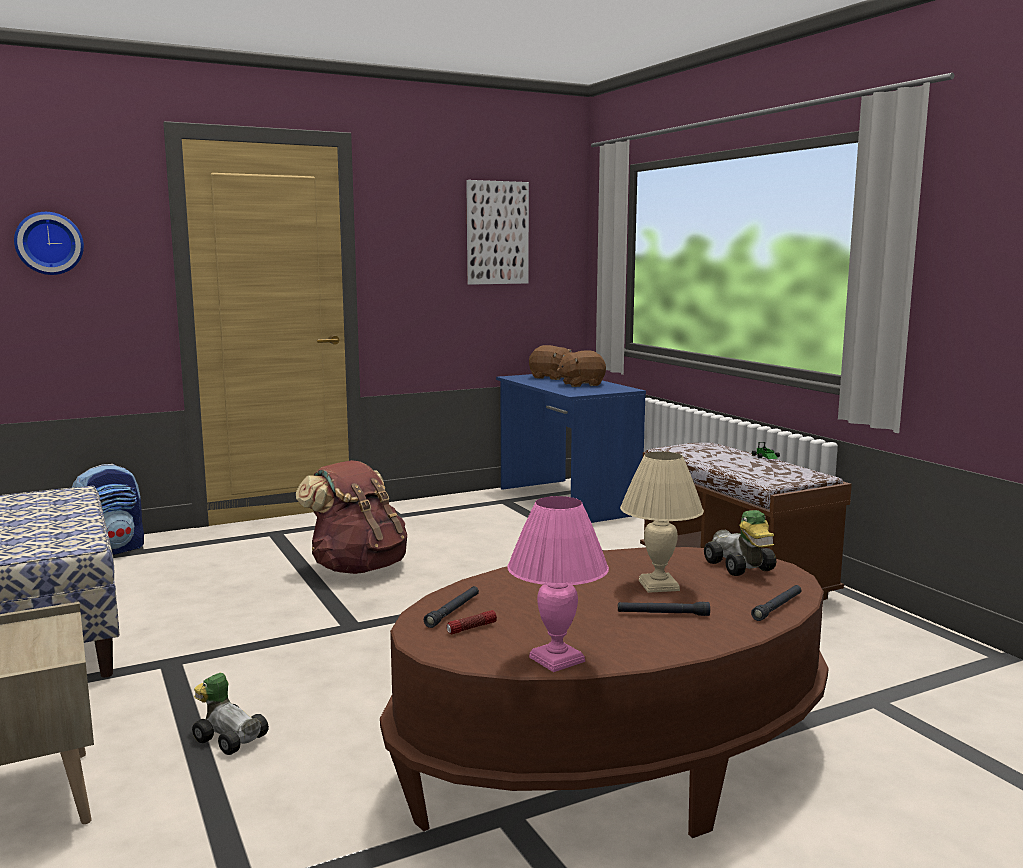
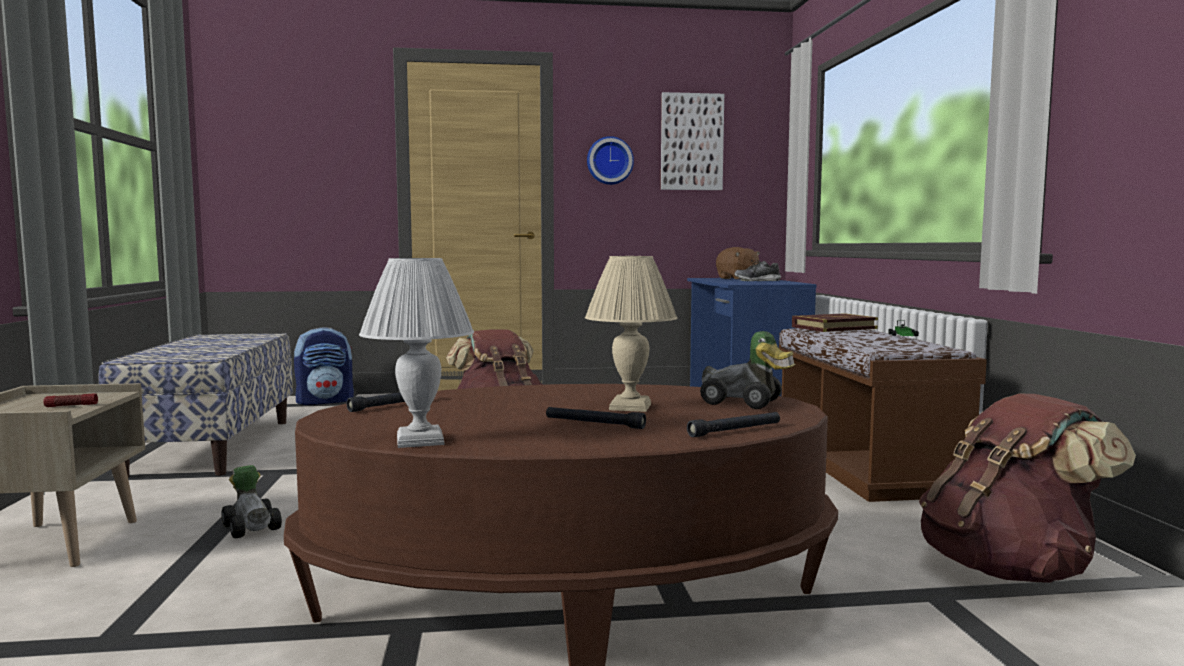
camera: 20 degrees right, 5 degrees down
wall clock [14,212,84,275] -> wall clock moved to [587,136,634,185]
flashlight [447,610,497,634] -> flashlight moved to [43,393,98,407]
pink table lamp [507,496,609,672] -> white table lamp [359,258,474,448]
brown plush toy [557,350,606,387] -> shoe [734,261,781,281]
toy car [704,510,776,576] -> toy car turned 60 degrees counterclockwise [700,331,795,409]
none -> book [792,313,878,332]
none -> brown backpack [919,394,1136,583]

